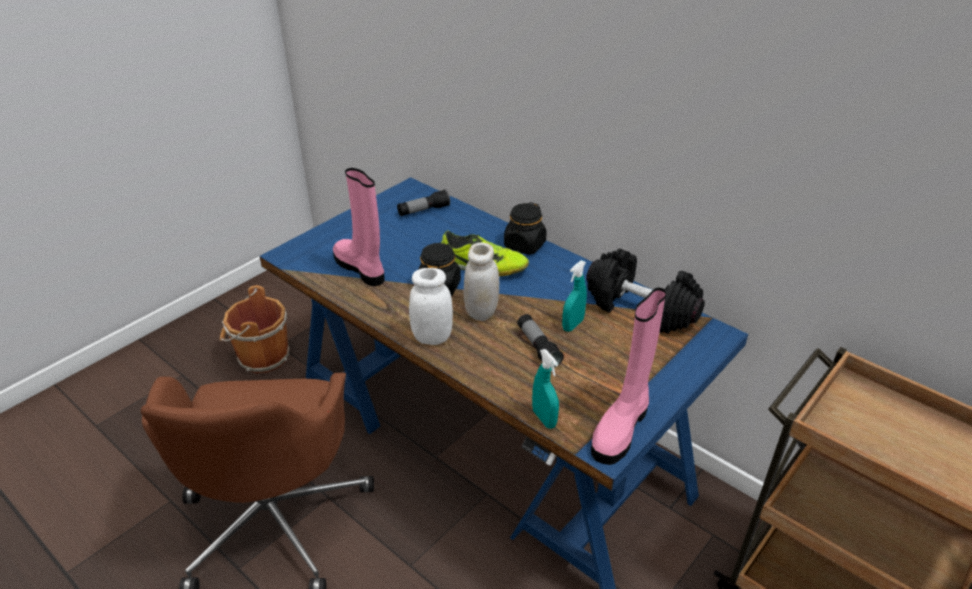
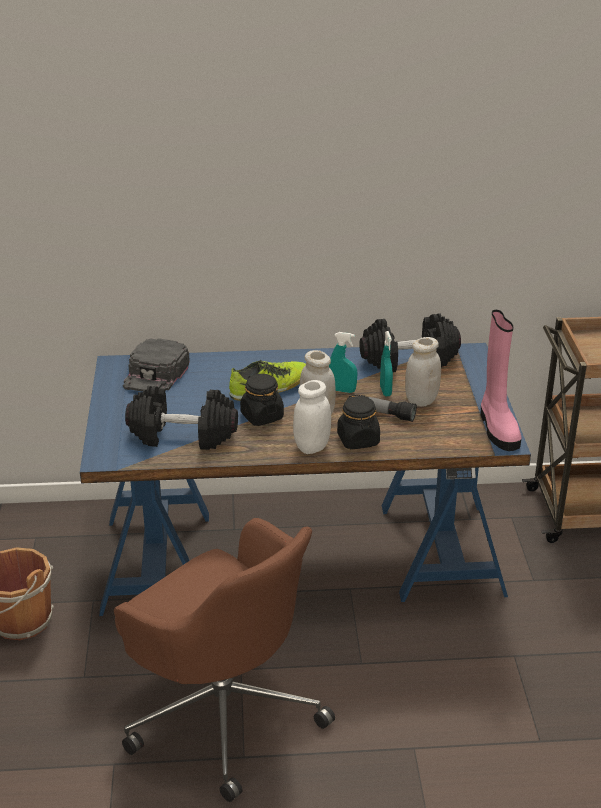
camera: 45 degrees left, 5 degrees down
pink boot [333,168,384,286] -> black dumbbell [125,386,238,450]
flashlight [397,189,450,216] -> black cap [123,338,190,392]
black jar [504,202,547,255] -> black jar moved to [337,395,380,449]
turquoise spray bottle [532,349,559,429] -> turquoise spray bottle moved to [329,332,358,393]
none -> white jar [405,337,441,407]

